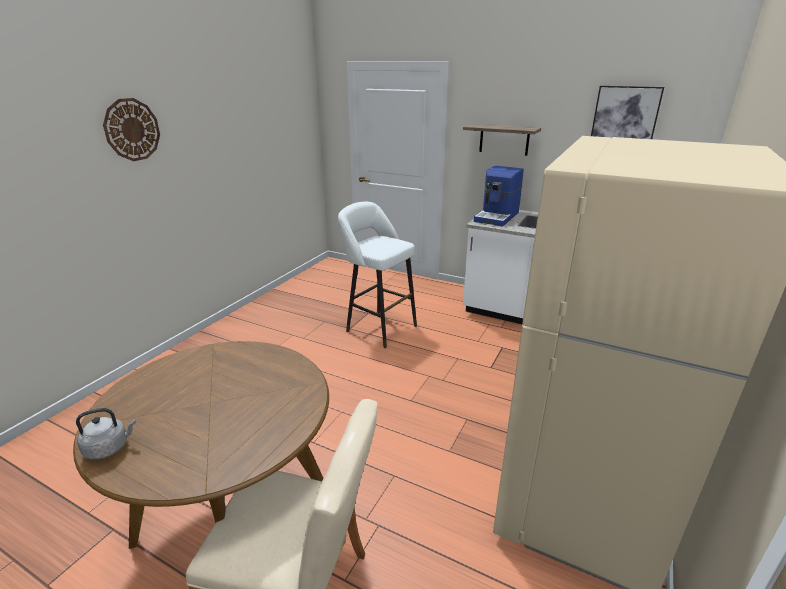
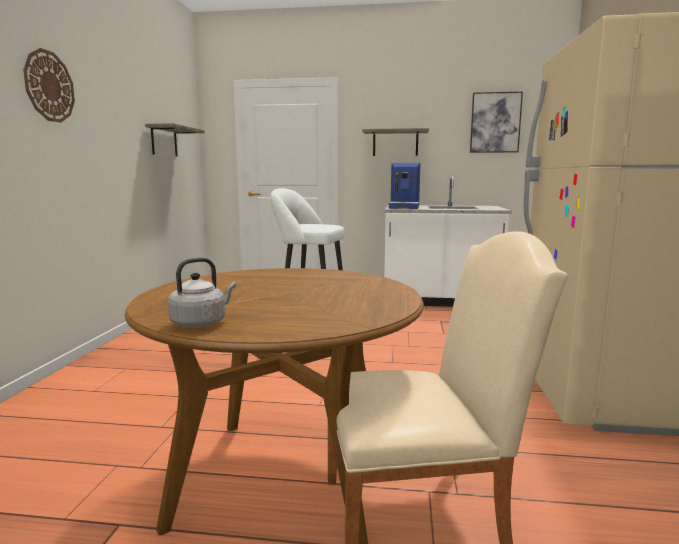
camera: 20 degrees left, 15 degrees down
none -> shelf [145,123,205,157]

